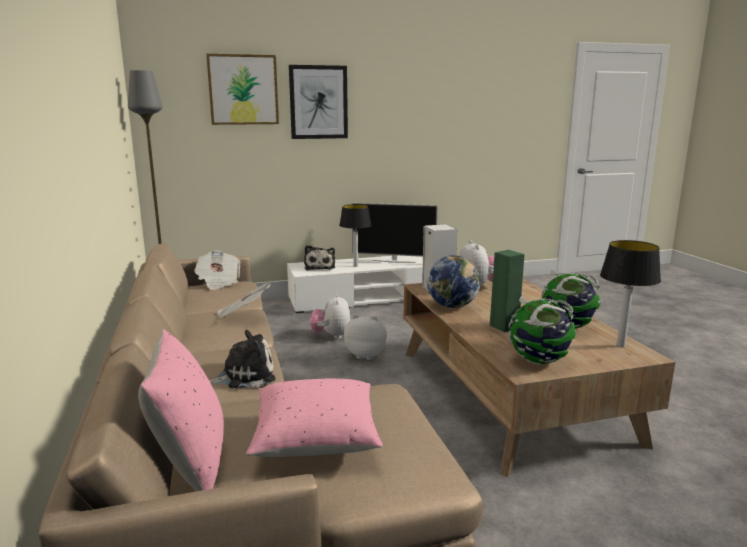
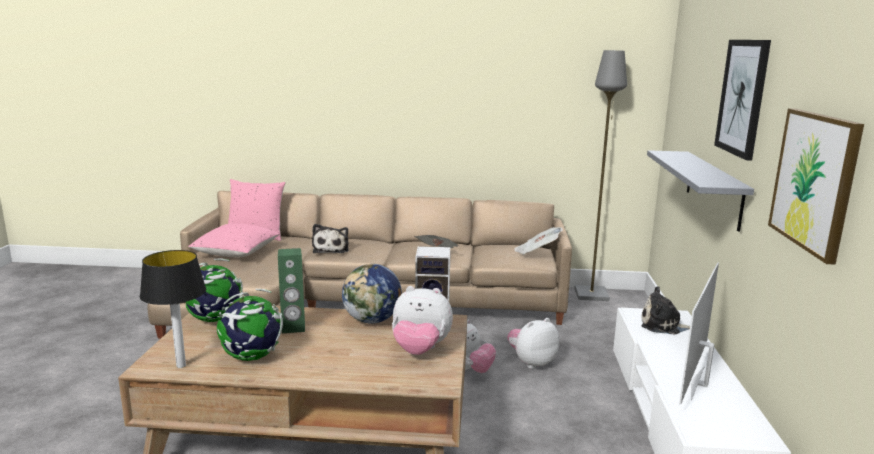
camera: 110 degrees right, 0 degrees up
picture [206,54,279,125] -> picture moved to [768,108,864,265]
plush toy [310,294,351,339] -> plush toy turned 45 degrees counterclockwise [507,318,559,369]
table lamp [339,204,371,267] -> none
none -> grey shelf [647,150,754,232]

